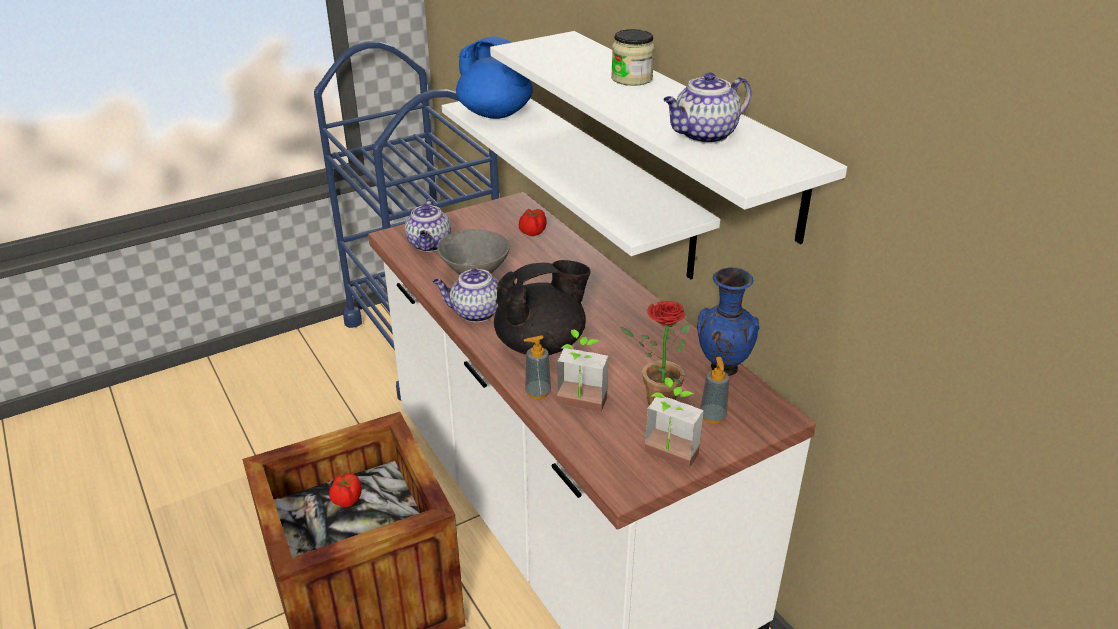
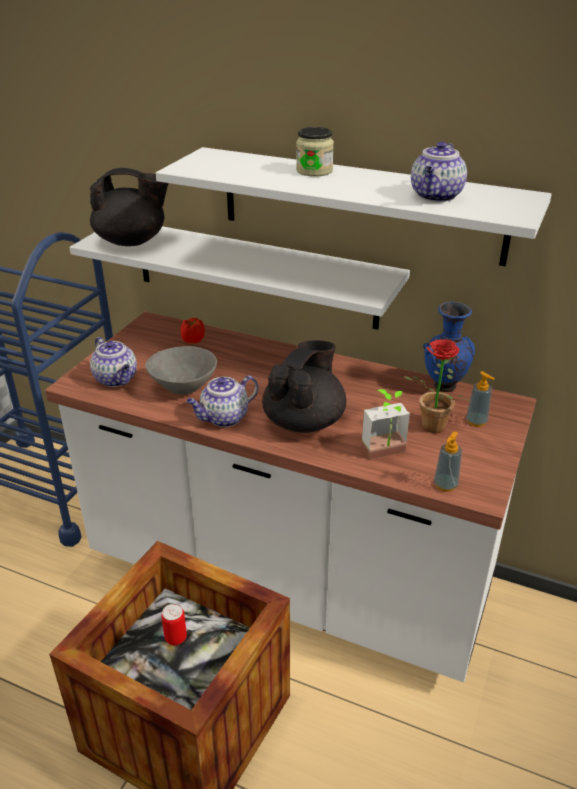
camera: 35 degrees left, 0 degrees up
tomato [329,473,362,507] -> can [161,603,187,645]
blue teapot [456,36,533,119] -> black teapot [90,168,169,246]
soap dispenser [524,335,551,399] -> soap dispenser moved to [434,432,462,492]
potted plant [644,377,704,469] -> none

